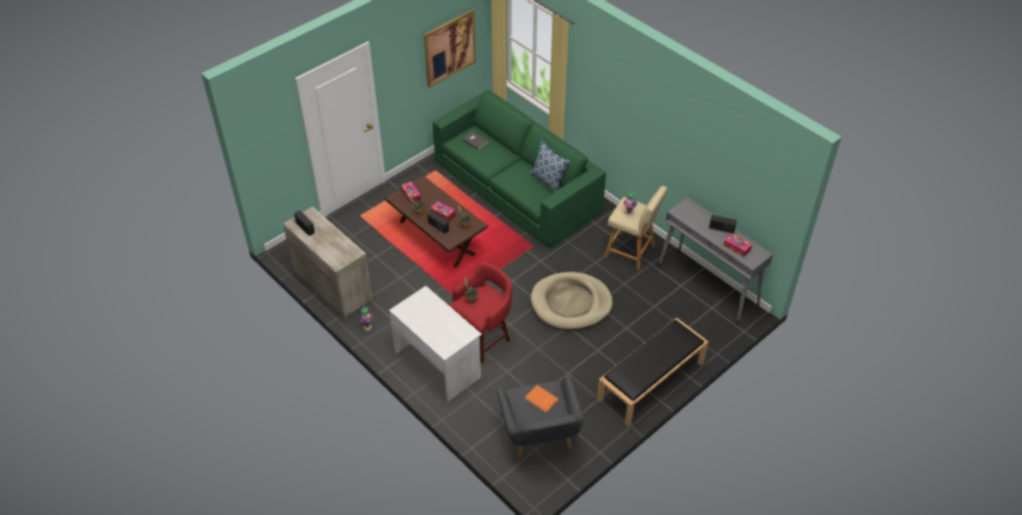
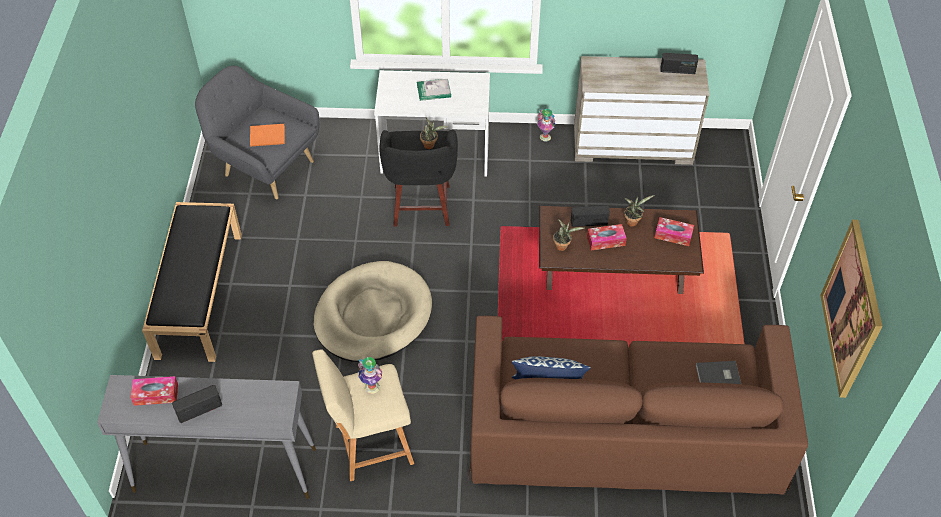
camera: 135 degrees right, 5 degrees up
green sofa [433,90,606,248] -> brown sofa [469,316,808,495]
red stool [449,262,512,363] -> black stool [379,130,458,226]
none -> book [417,79,451,101]

